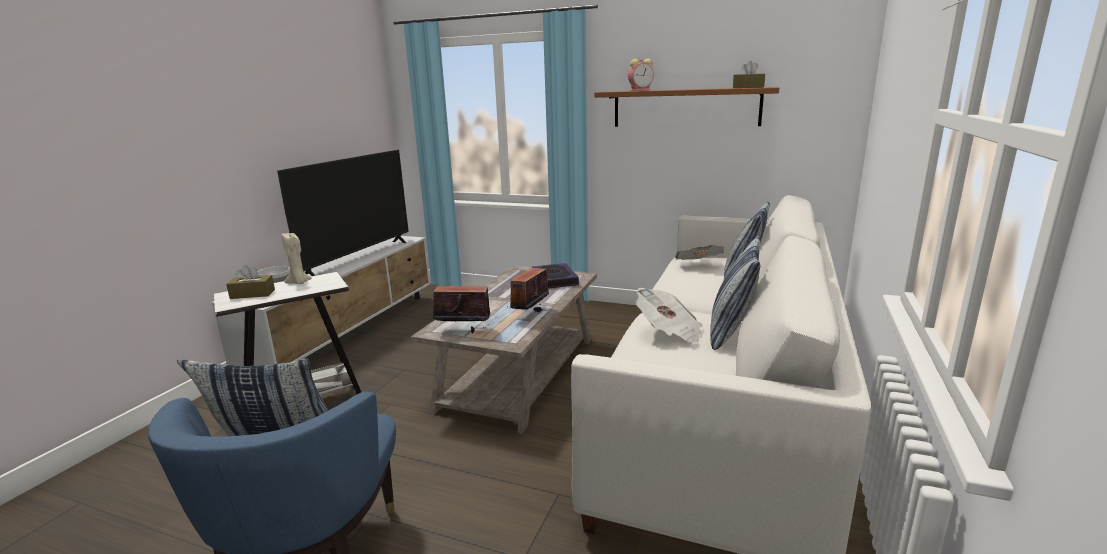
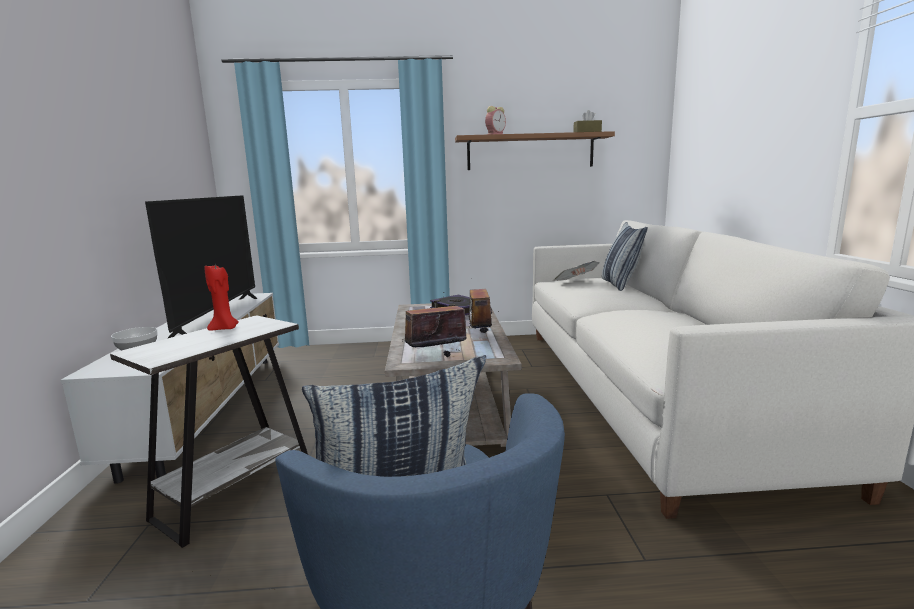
camera: 25 degrees left, 5 degrees down
brown tissue box [226,265,275,299] -> none
beige candle [281,231,312,284] -> red candle [205,265,239,330]
newspaper [636,288,702,344] -> none
pillow [710,236,760,350] -> none

